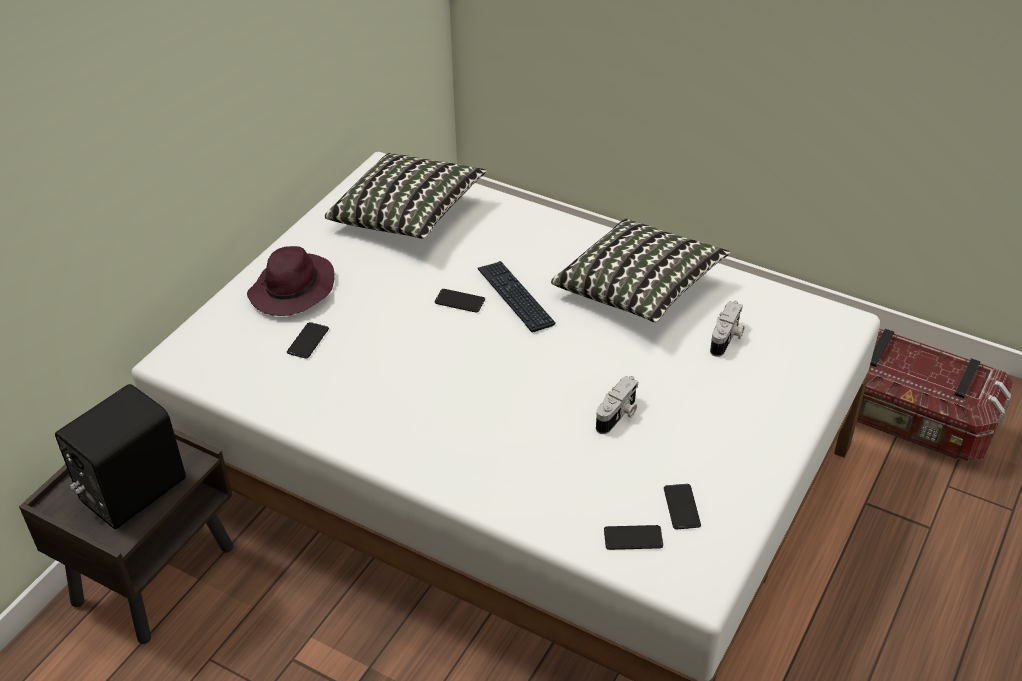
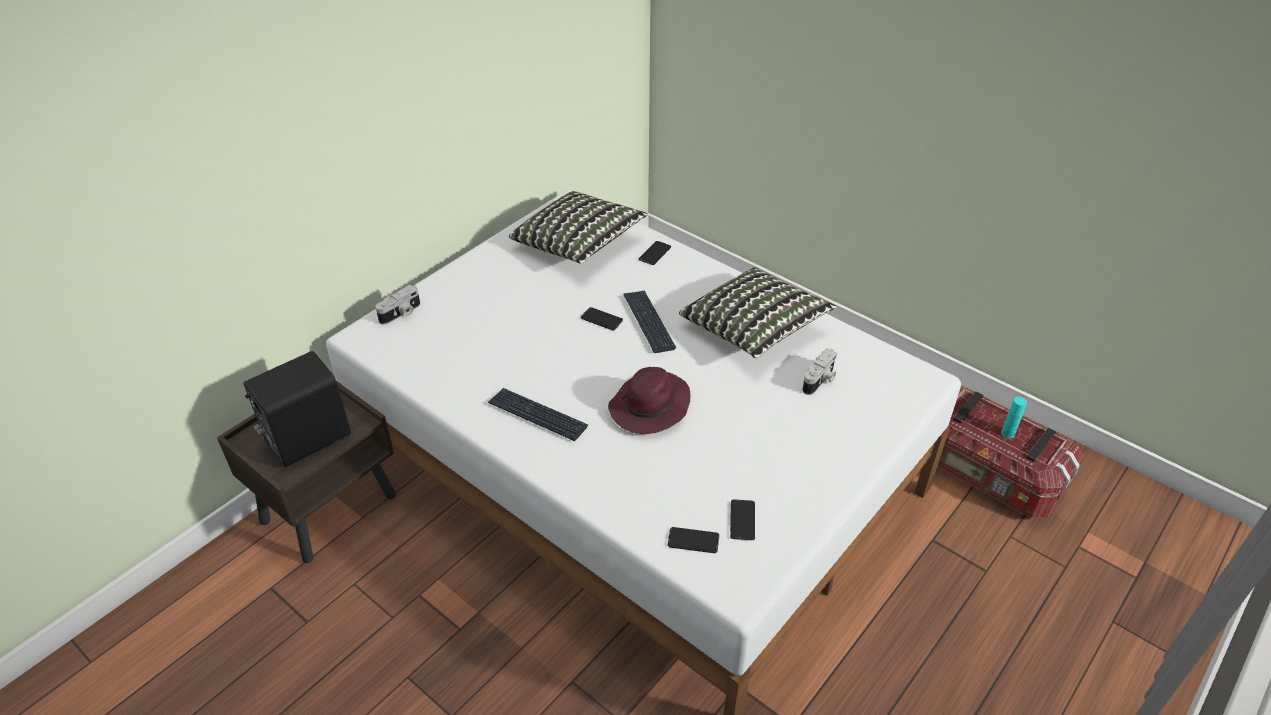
camera: 10 degrees right, 0 degrees up
purple hat [247,246,335,316] -> purple hat moved to [608,367,690,434]
phone [287,322,329,359] -> phone moved to [639,241,671,265]
camera [596,376,638,434] -> camera moved to [375,285,420,325]
none -> keyboard [488,388,588,441]
none -> turquoise bottle [1001,397,1027,439]

